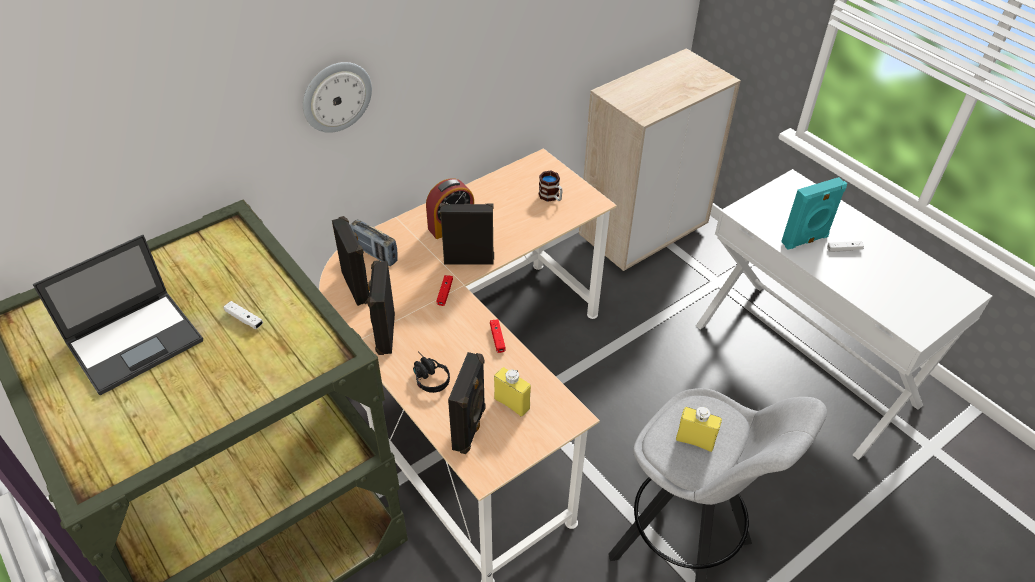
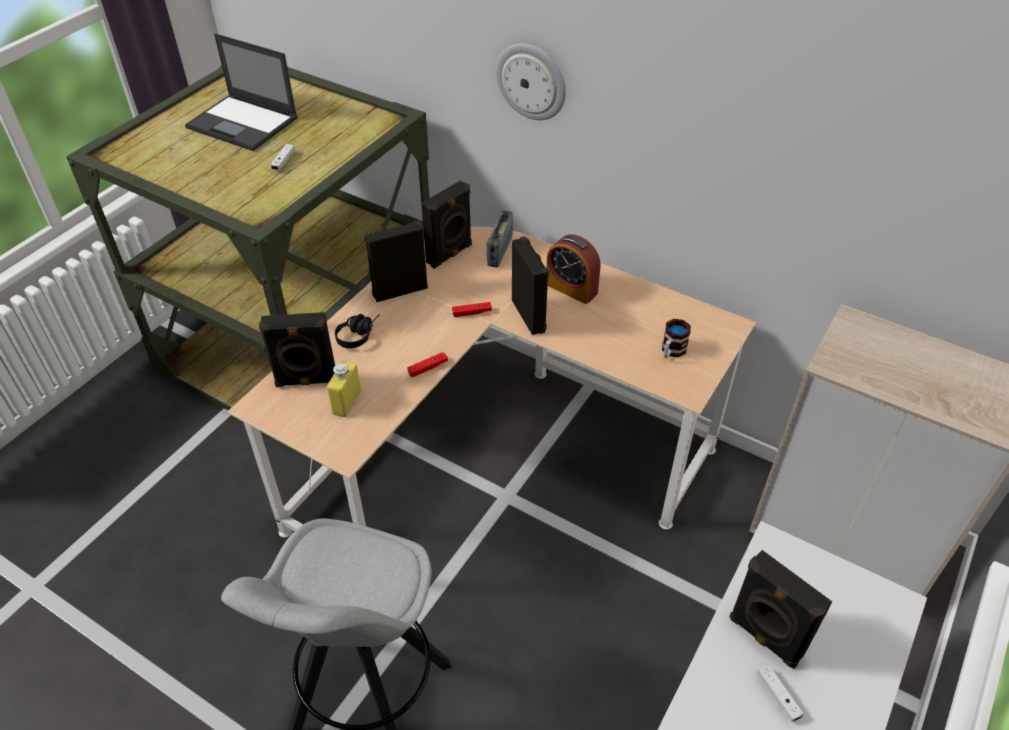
camera: 70 degrees right, 0 degrees up
yellow bottle [676,407,722,452] -> none
turquoise speaker [781,177,847,250] -> black speaker [729,550,832,669]

